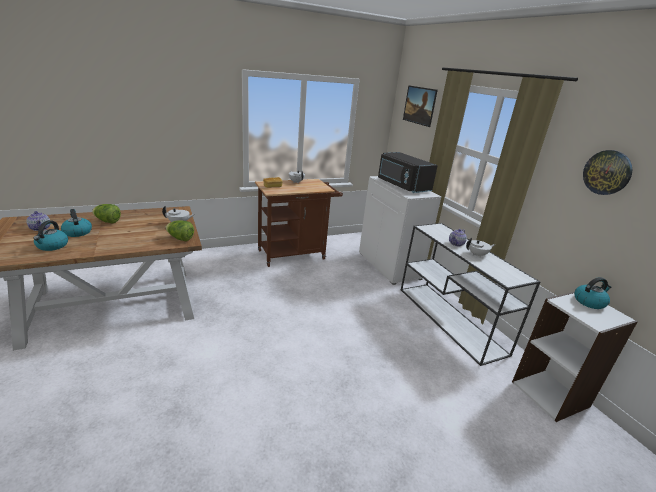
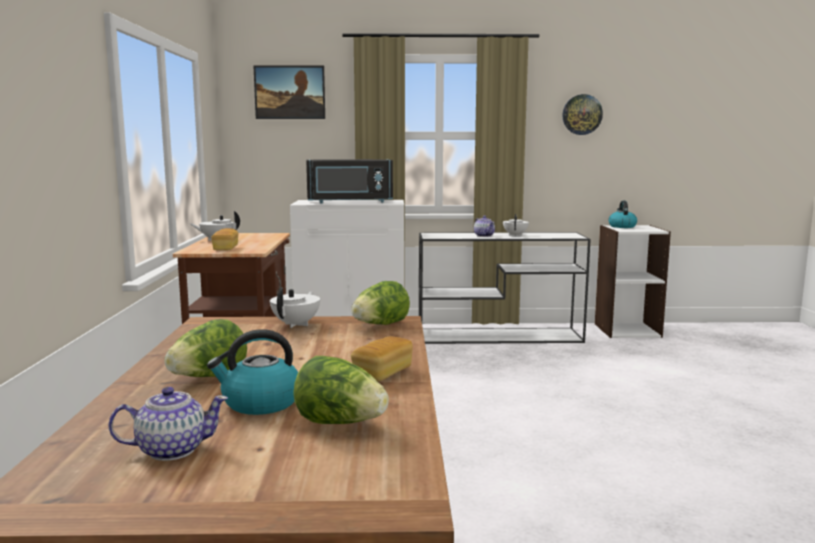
camera: 65 degrees left, 15 degrees down
kettle [33,220,68,251] -> lettuce [293,356,389,424]
none -> bread [351,337,413,382]

